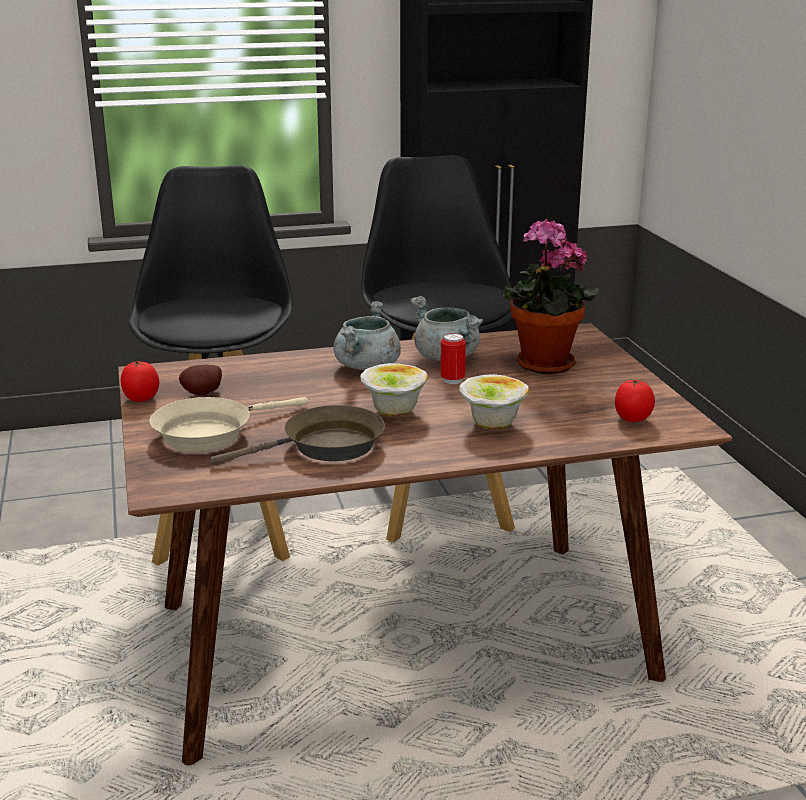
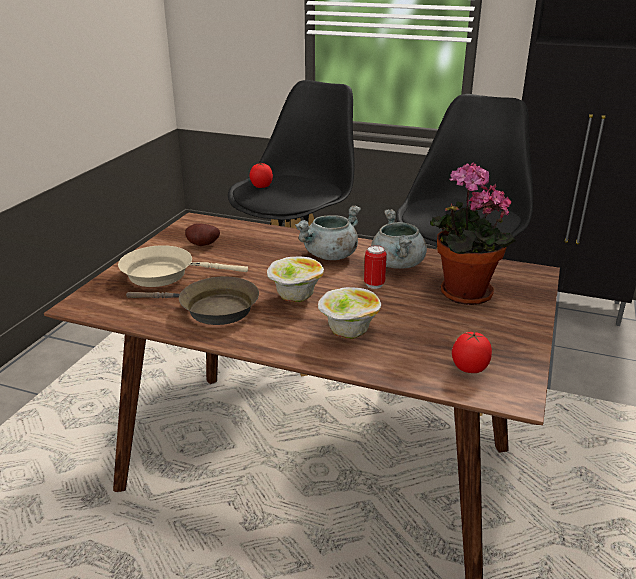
camera: 35 degrees right, 5 degrees up
tomato [121,361,159,402] -> tomato moved to [249,163,273,188]

